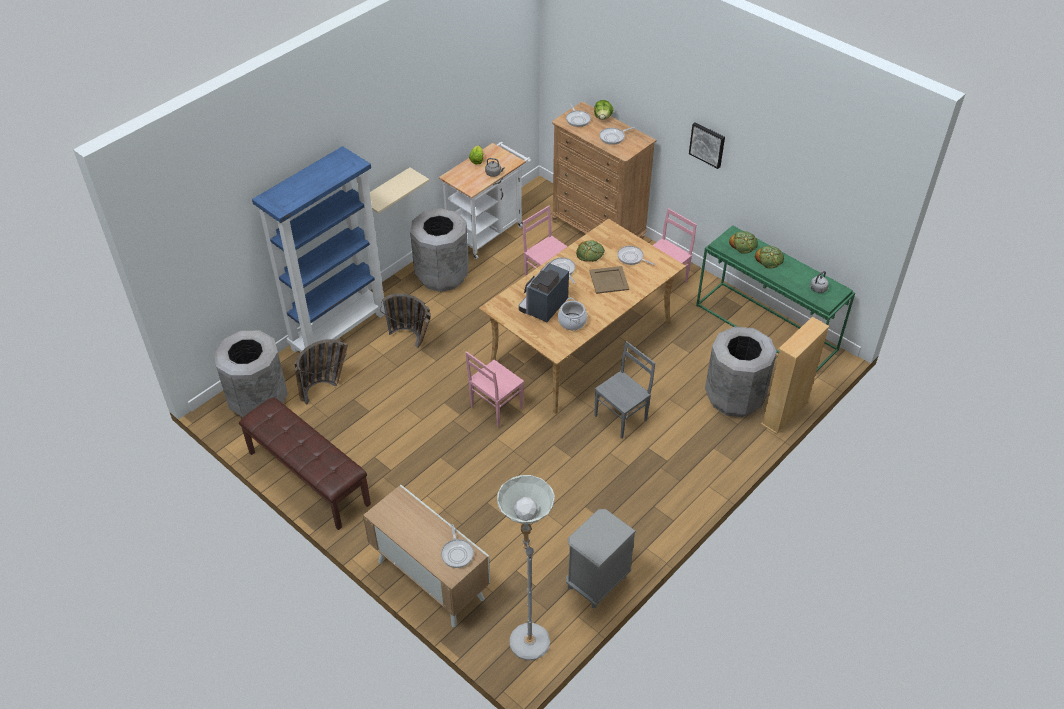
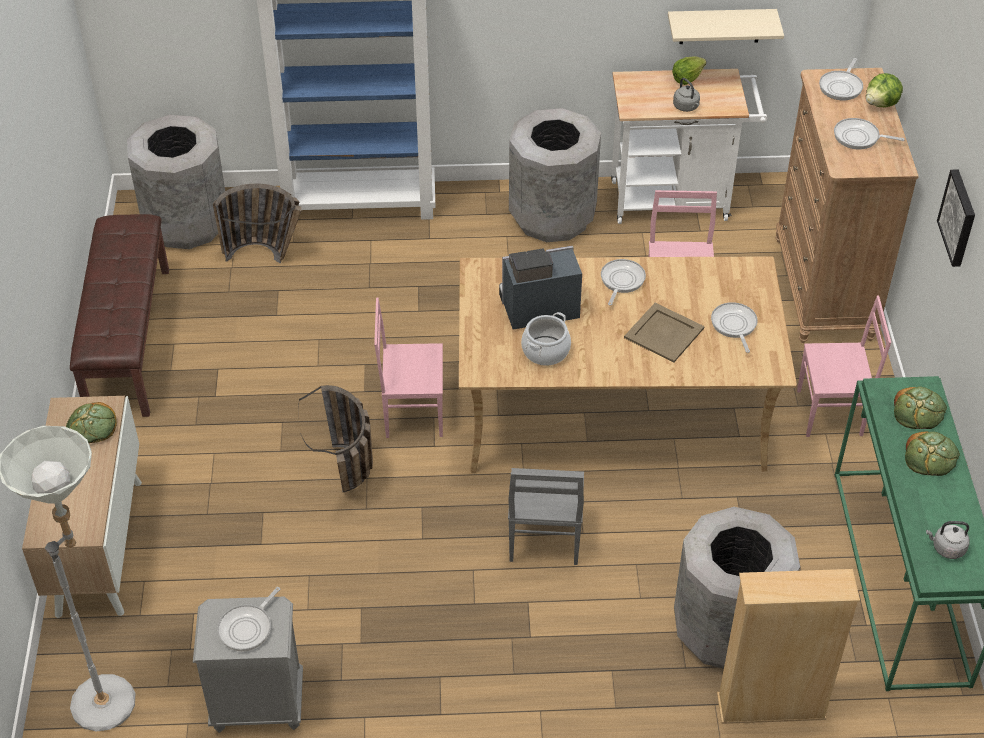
camera: 45 degrees right, 0 degrees up
beige shelf [370,167,429,214] -> beige shelf moved to [668,9,784,44]
basket [380,293,431,348] -> basket moved to [298,385,373,492]
frying pan [441,524,474,568] -> frying pan moved to [217,587,280,652]
bread [576,240,605,262] -> bread moved to [66,402,117,443]
grey chair [595,341,655,439] -> grey chair turned 90 degrees clockwise [508,468,584,565]

